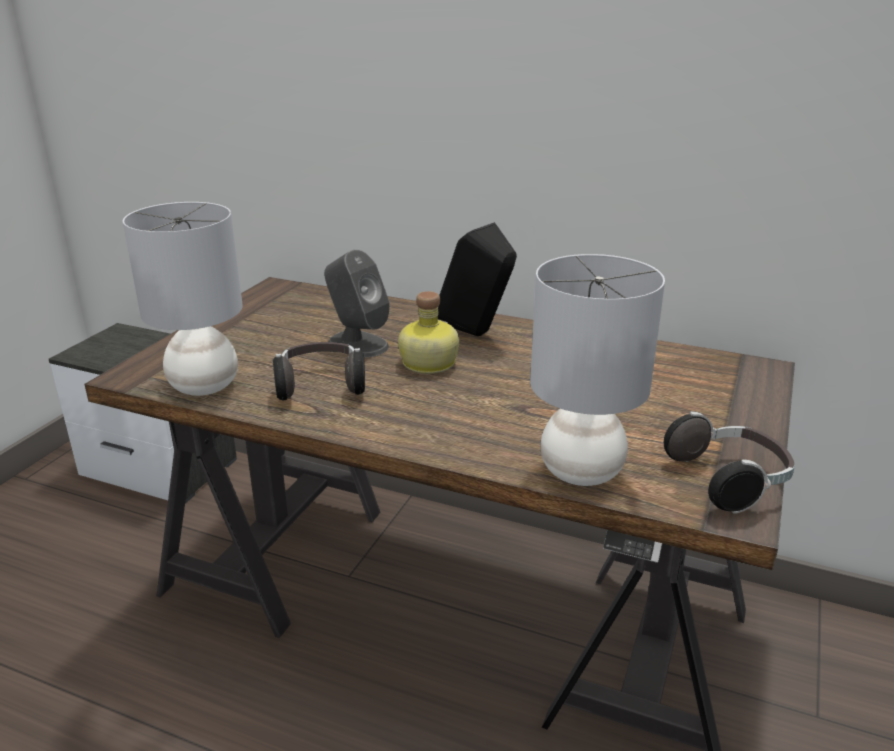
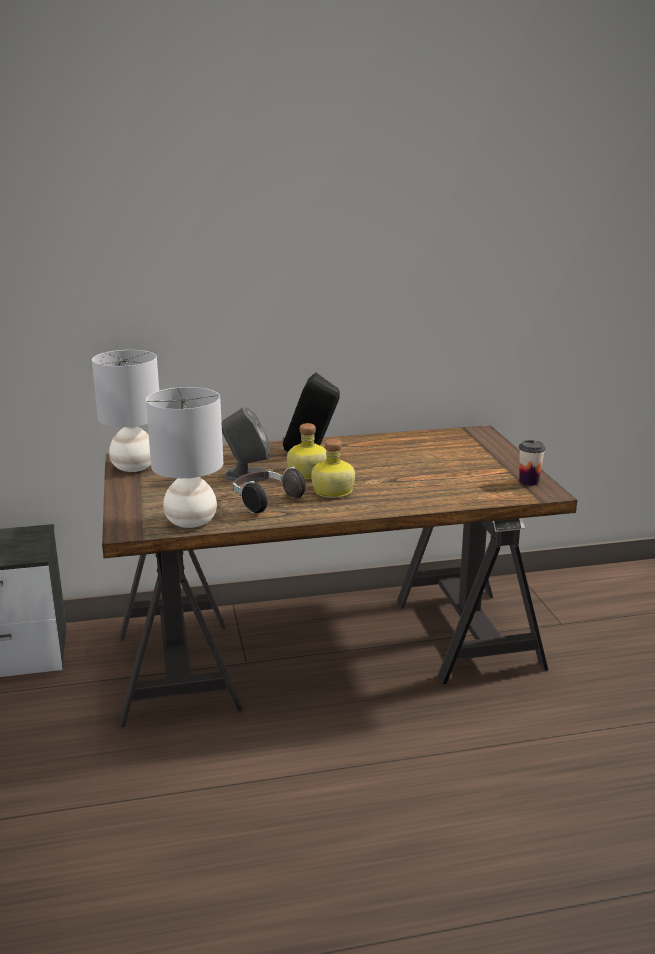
camera: 35 degrees left, 5 degrees down
grey table lamp [530,254,665,486] -> grey table lamp moved to [92,350,159,472]
headphones [664,411,795,514] -> cup [519,440,545,486]
none -> bottle [311,439,355,498]

